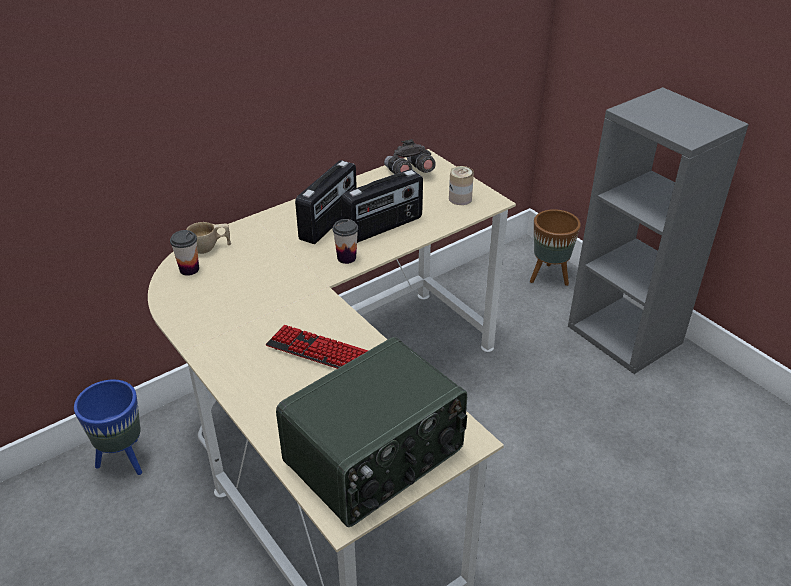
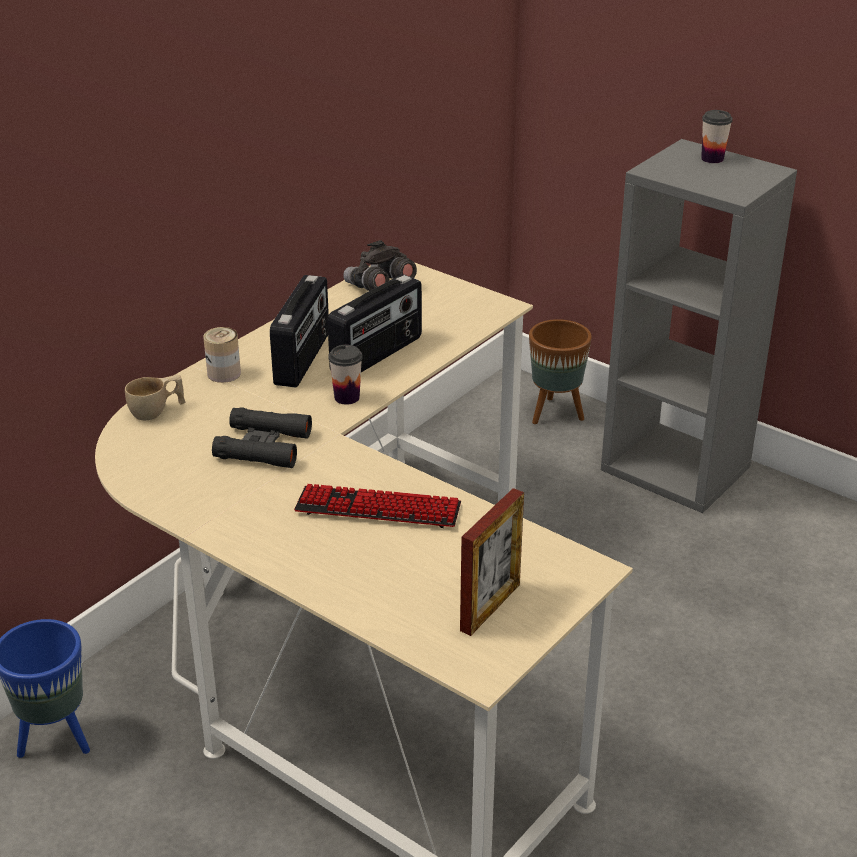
camera: 15 degrees left, 5 degrees down
cup [170,230,199,276] -> cup moved to [701,110,733,163]
radio [276,337,467,527] -> picture frame [460,488,524,636]
can [449,166,474,205] -> can moved to [203,327,241,383]
none -> black binoculars [212,408,312,468]

